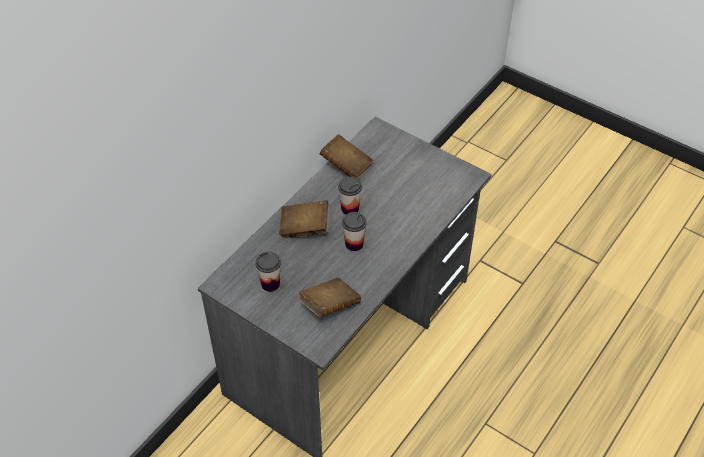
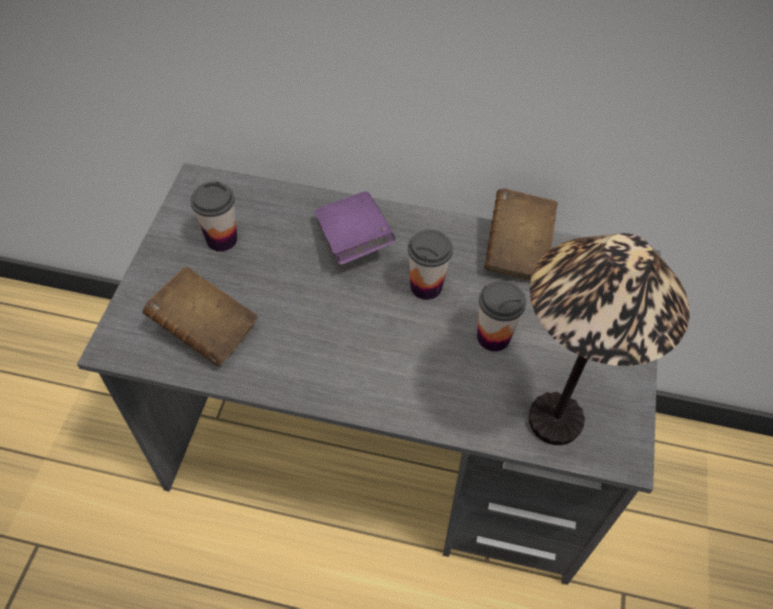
camera: 65 degrees right, 5 degrees up
brown book [279,200,329,238] -> purple book [314,191,396,265]
cup [342,212,367,251] -> cup moved to [477,281,526,351]
none -> table lamp [529,233,690,445]

